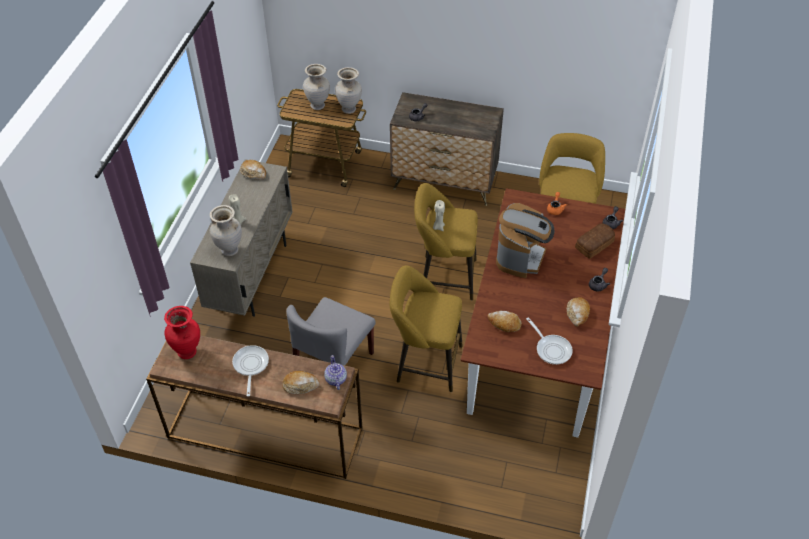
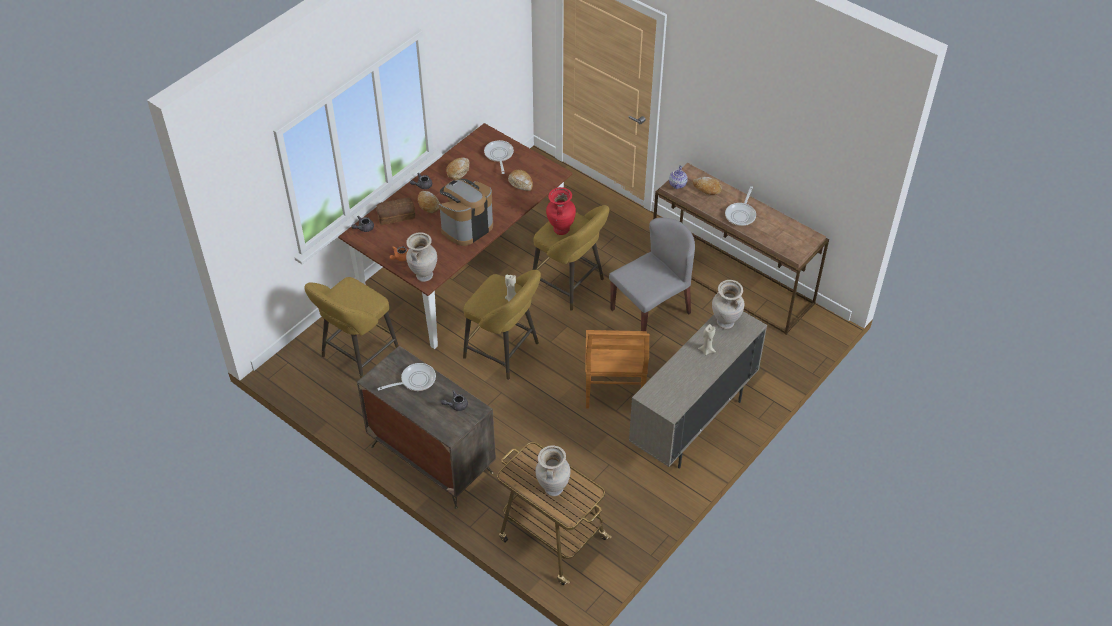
camera: 155 degrees left, 0 degrees up
red vase [164,306,200,359] -> red vase moved to [546,187,576,235]
bread [240,160,266,179] -> bread moved to [418,191,440,213]
beige vase [335,67,362,114] -> beige vase moved to [406,232,437,282]
none -> frying pan [377,363,436,391]
none -> brown chair [585,330,649,408]

